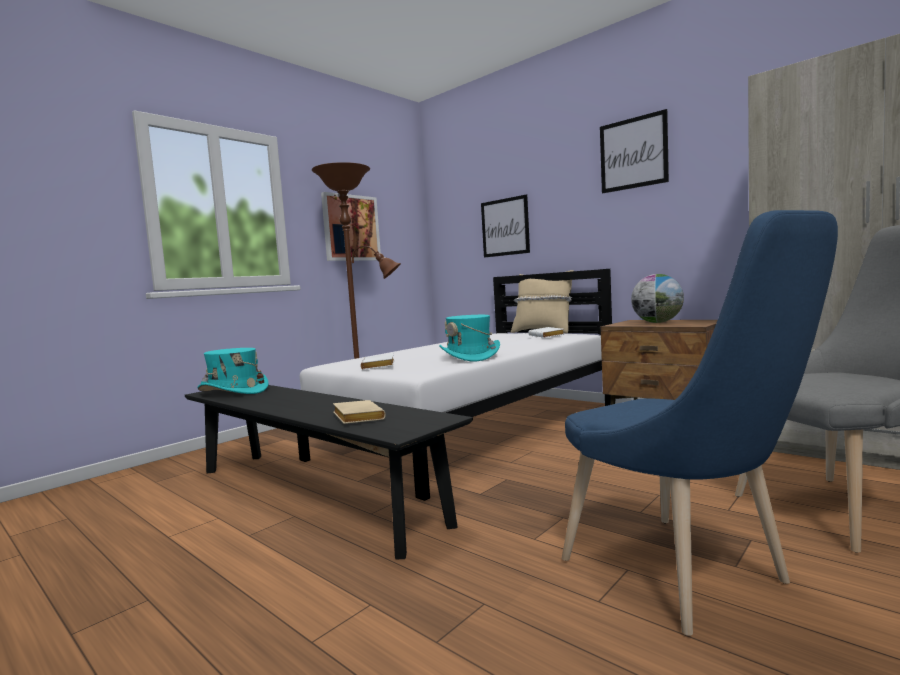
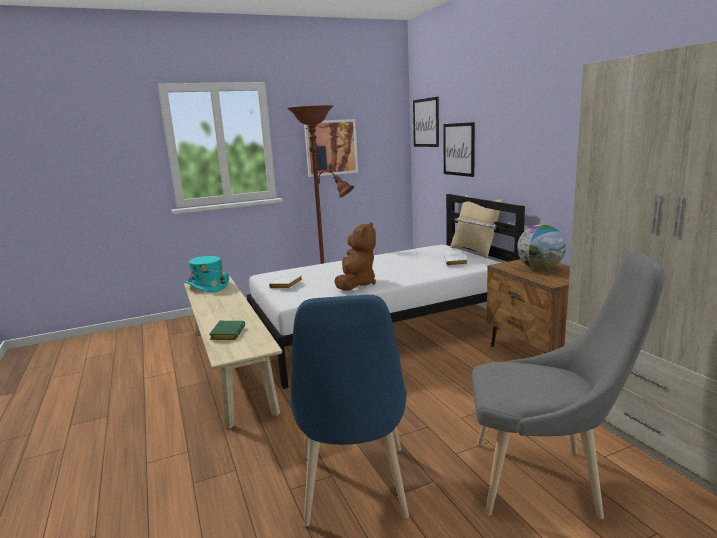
camera: 25 degrees right, 10 degrees up
black bench [185,385,473,559] -> beige bench [184,276,282,429]
beige book [333,400,386,424] -> green book [209,321,245,340]
turquoise hat [439,315,500,361] -> brown plush toy [334,222,376,290]
picture [600,109,669,193] -> picture moved to [413,97,439,147]

